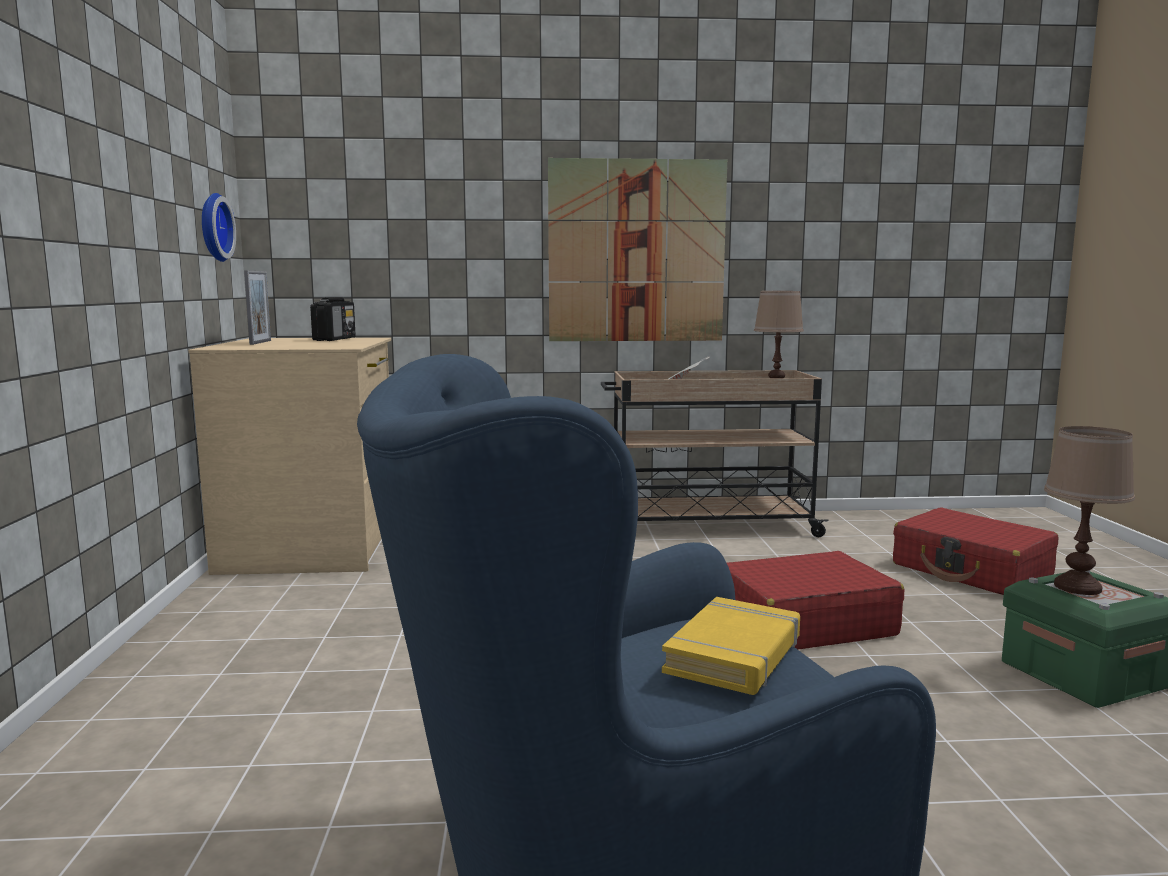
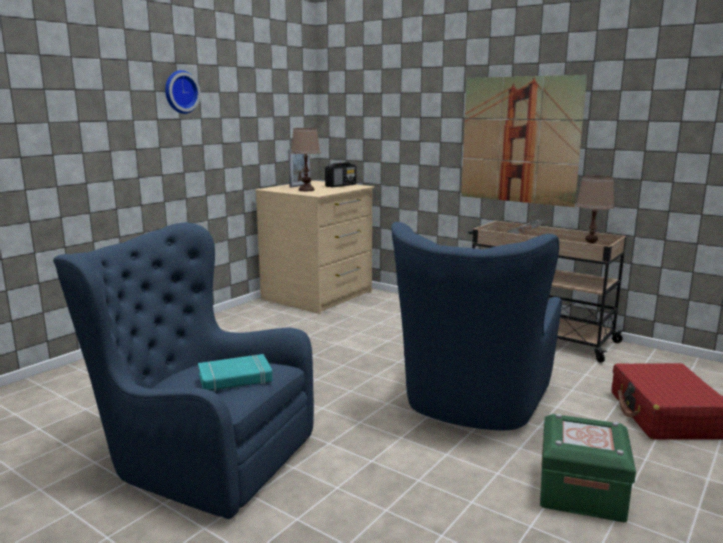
camera: 40 degrees right, 5 degrees up
wall clock [202,193,236,262] -> wall clock moved to [165,70,201,114]
yellow book [662,597,800,695] -> turquoise book [198,354,273,391]
red suitcase [727,551,904,650] -> blue armchair [391,222,562,430]
brown table lamp [1044,426,1135,595] -> brown table lamp moved to [291,128,321,191]

